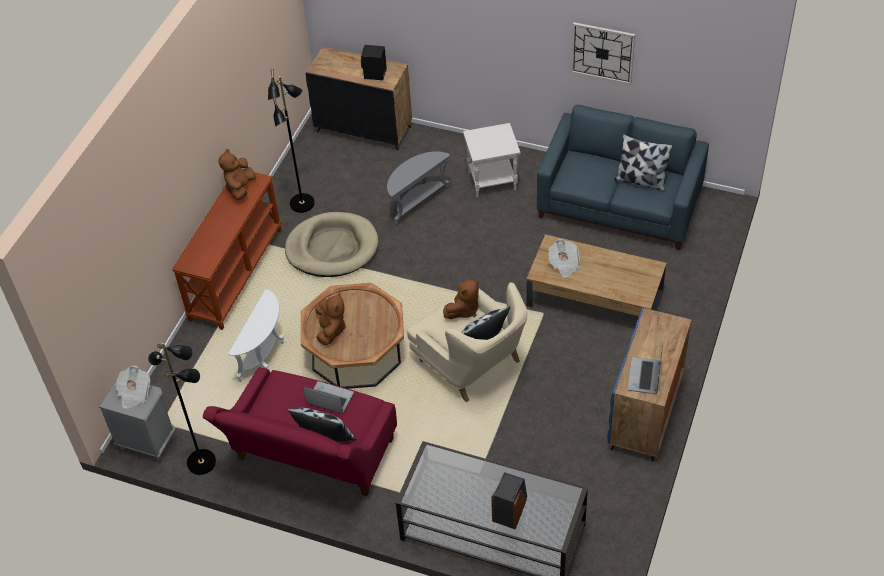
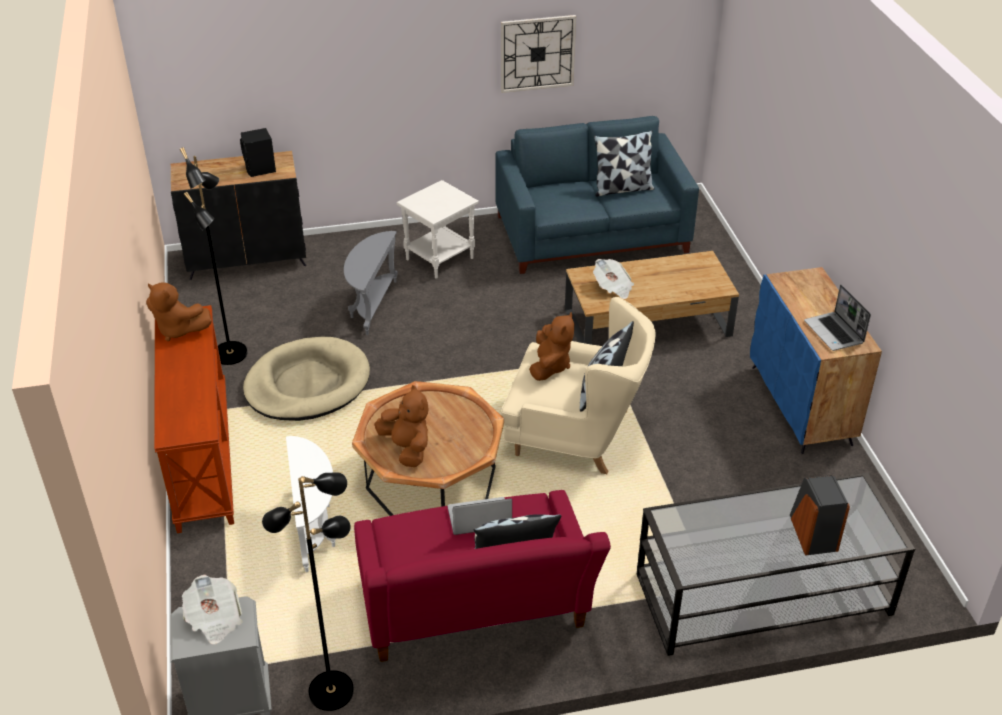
camera: 35 degrees left, 10 degrees down
brown plush toy [218,149,256,200] -> brown plush toy turned 45 degrees counterclockwise [146,282,212,341]

